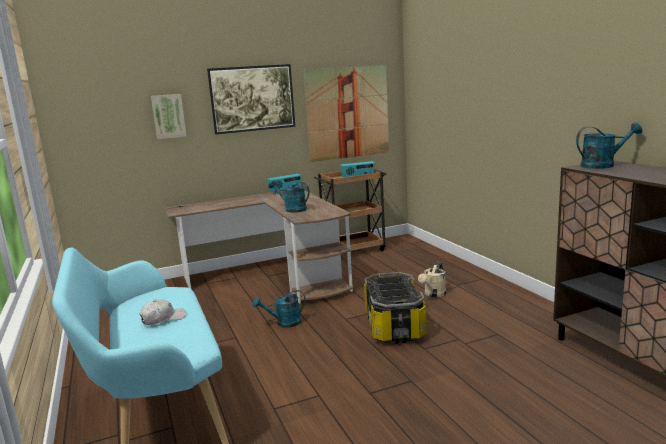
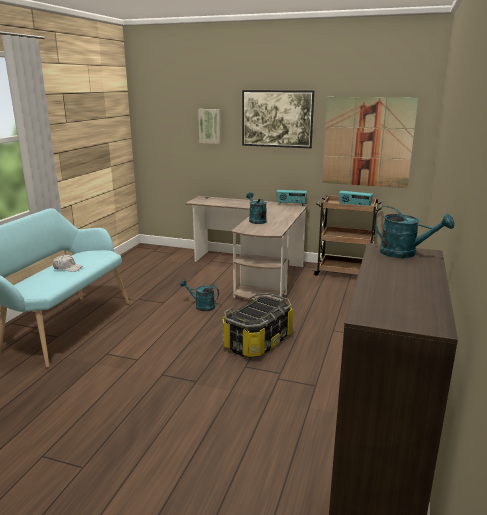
camera: 40 degrees right, 5 degrees up
beige watering can [418,262,446,297] -> none

